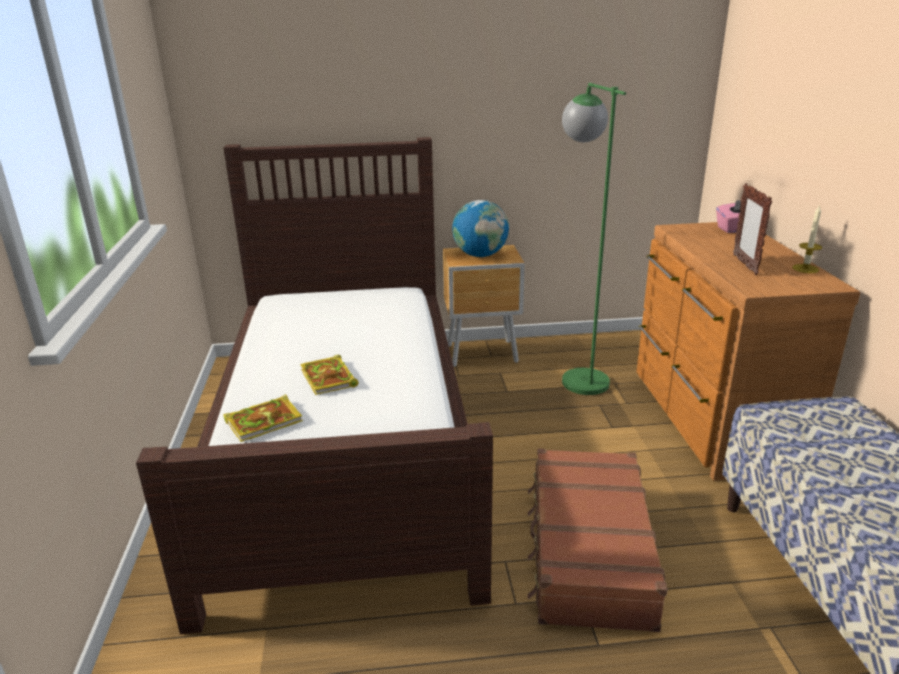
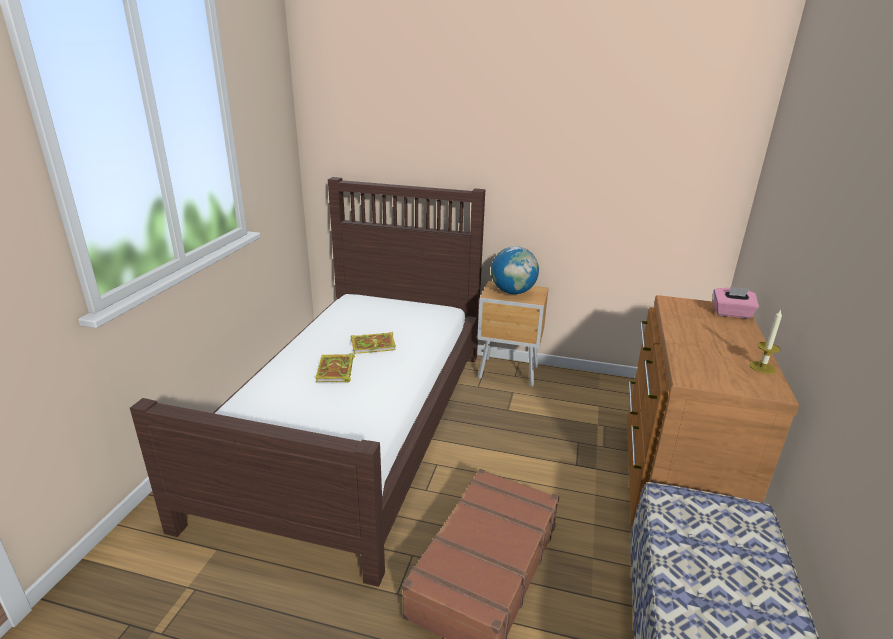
camera: 20 degrees right, 0 degrees up
book [224,394,303,442] -> book moved to [351,332,396,354]
green floor lamp [562,83,626,395] -> none
picture frame [733,183,772,275] -> none

